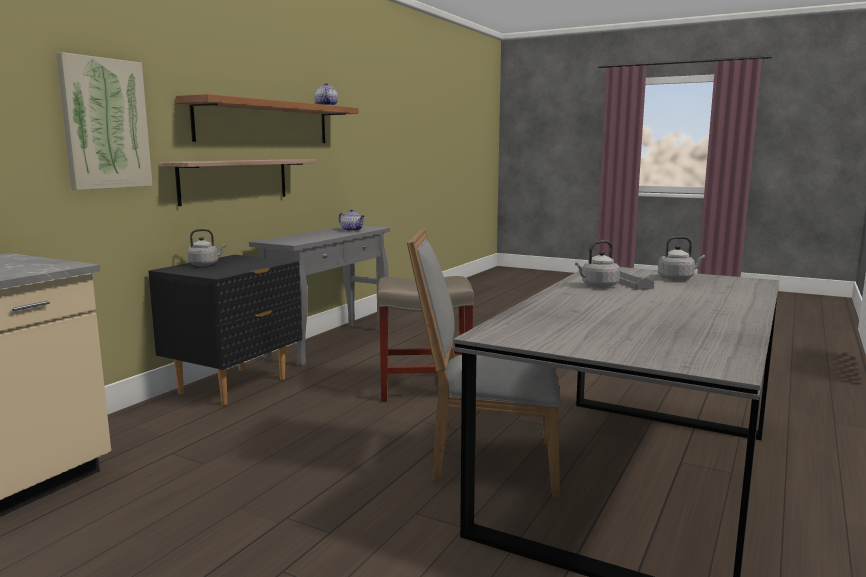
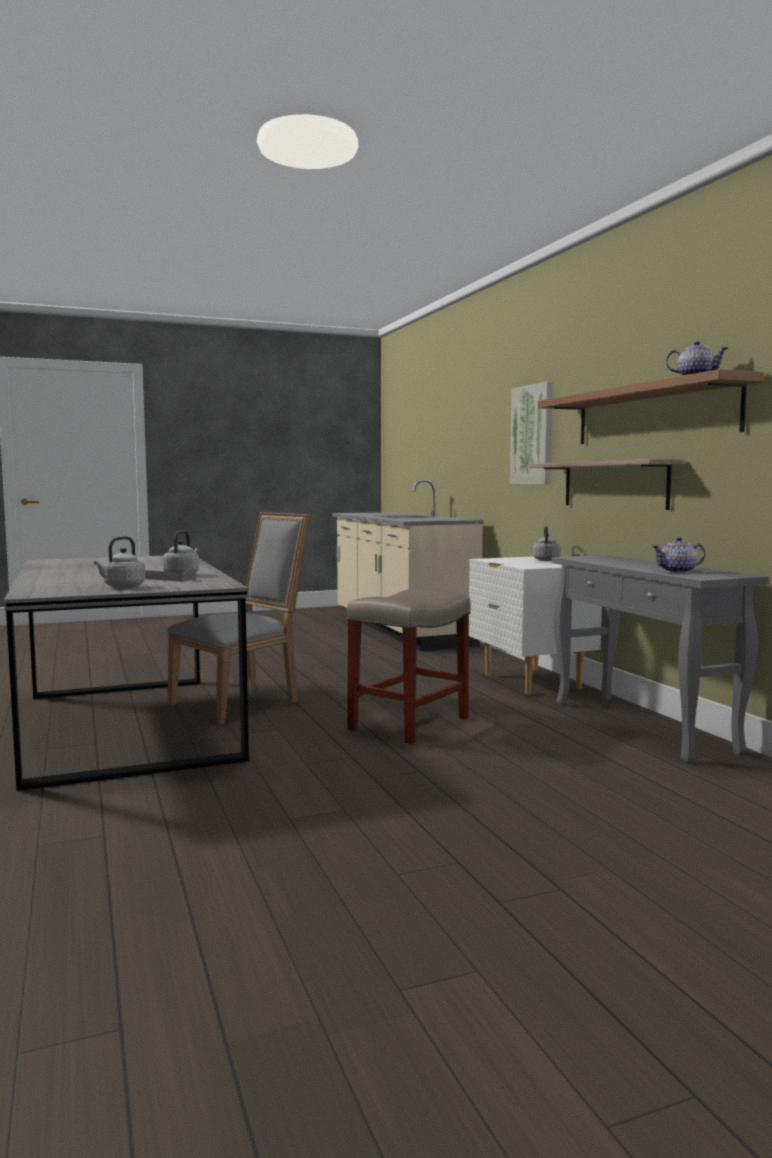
camera: 130 degrees right, 5 degrees down
black nightstand [148,255,302,406] -> white nightstand [469,557,602,695]

